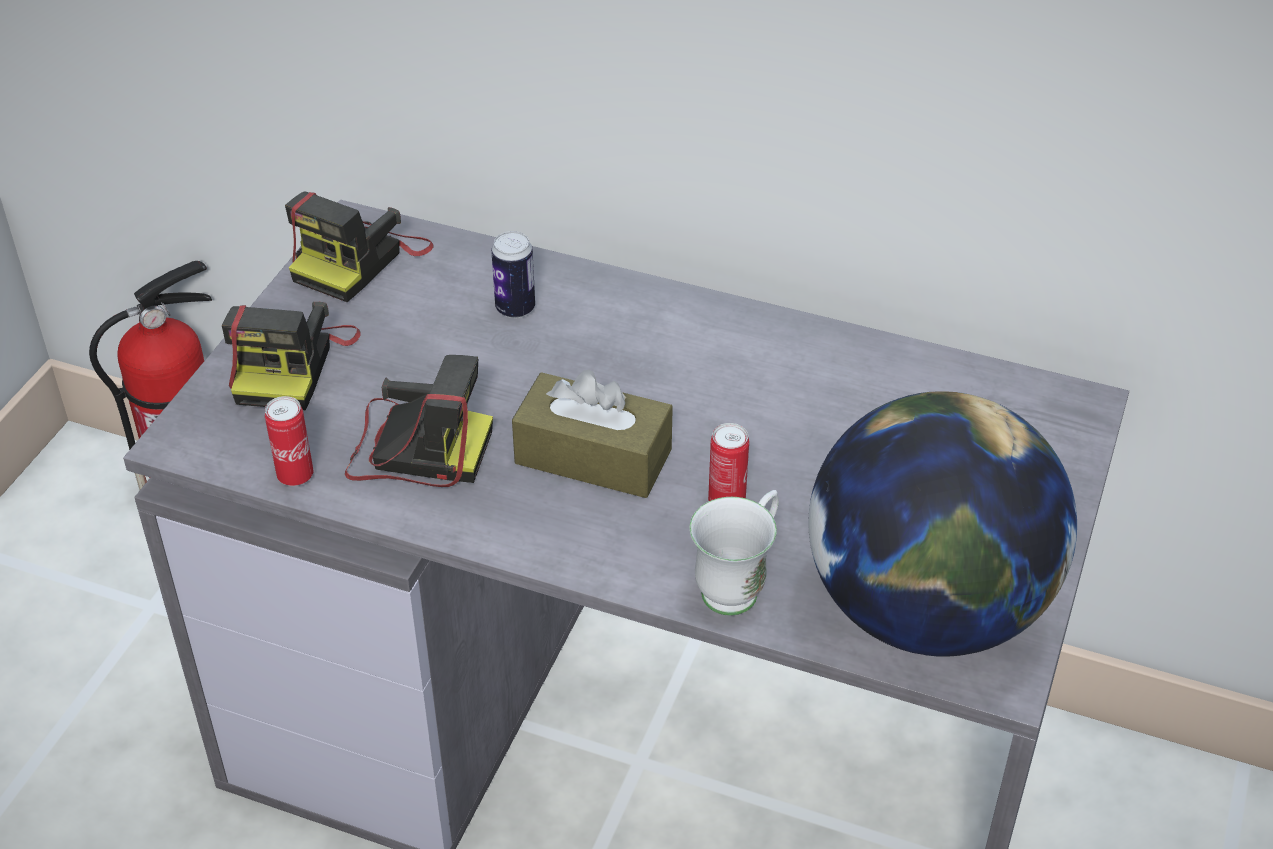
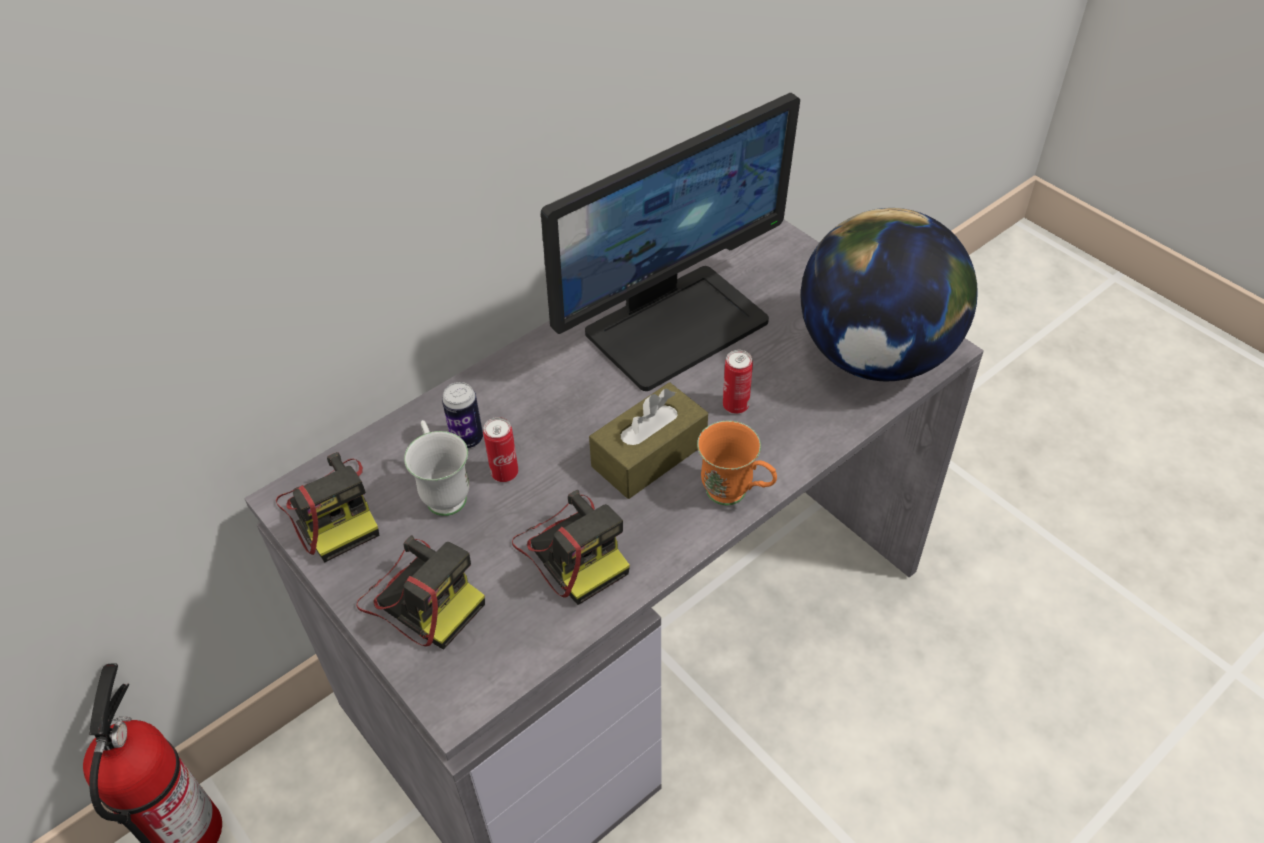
camera: 60 degrees left, 5 degrees up
can [265,396,313,486] -> can moved to [483,417,518,482]
camera [345,355,493,487] -> camera turned 105 degrees clockwise [512,490,630,605]
white mug [689,490,779,616] -> white mug moved to [404,420,469,516]
none -> monitor [541,93,800,391]
none -> orange mug [697,421,777,505]

